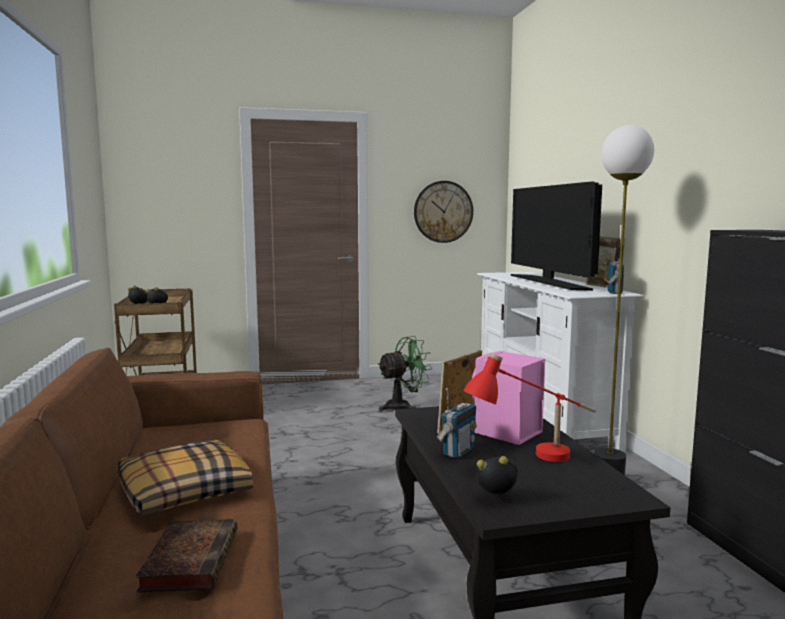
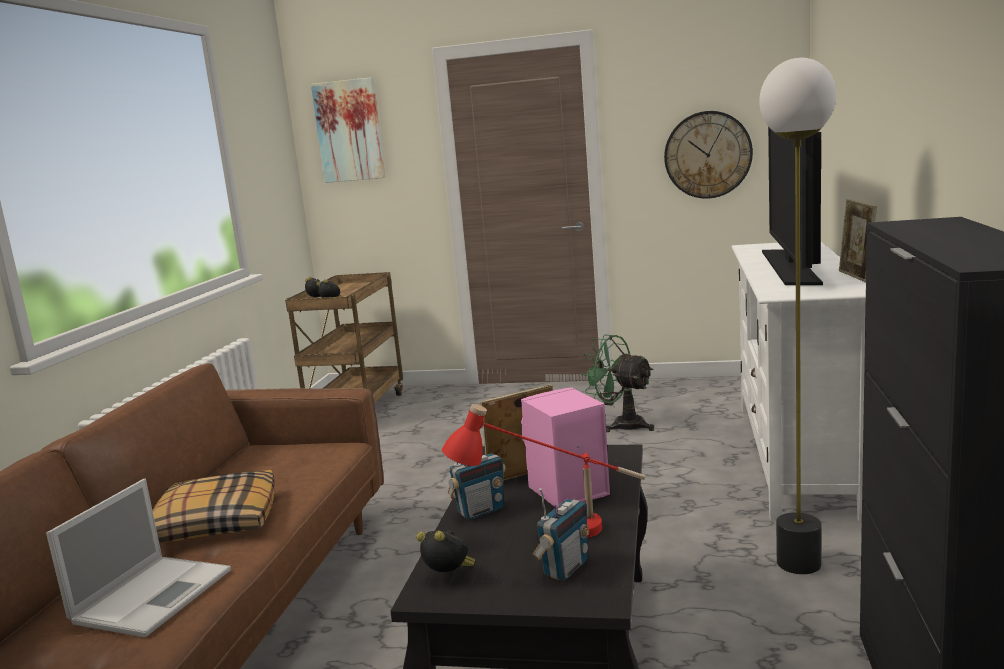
camera: 25 degrees right, 5 degrees up
book [135,519,237,593] -> laptop [46,479,231,638]
green fan [378,336,432,412] -> green fan turned 135 degrees counterclockwise [581,335,654,432]
radio [604,248,624,294] -> radio moved to [533,488,589,581]
none -> picture [311,77,385,183]

